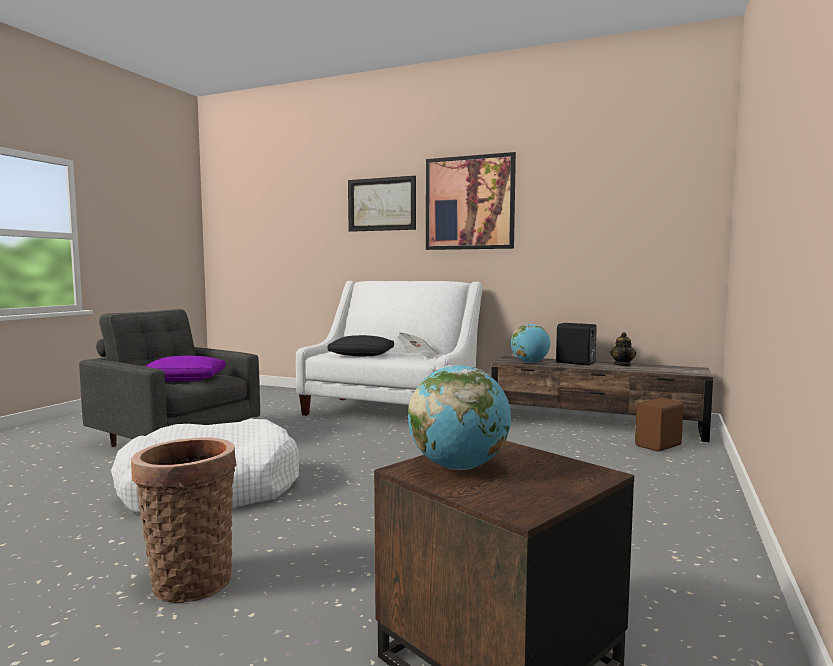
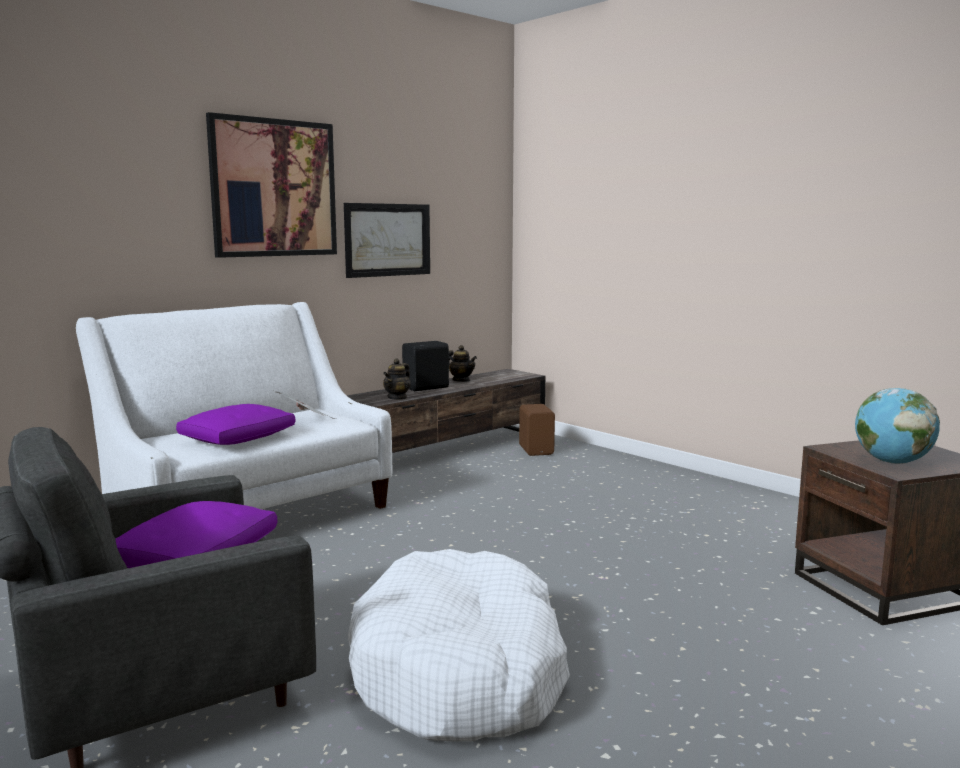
camera: 65 degrees left, 5 degrees up
basket [131,437,236,603] -> none
black pillow [328,335,394,356] -> purple pillow [176,404,295,445]
picture [348,176,416,232] -> picture moved to [344,203,430,278]
globe [511,324,550,363] -> teapot [383,358,411,400]

